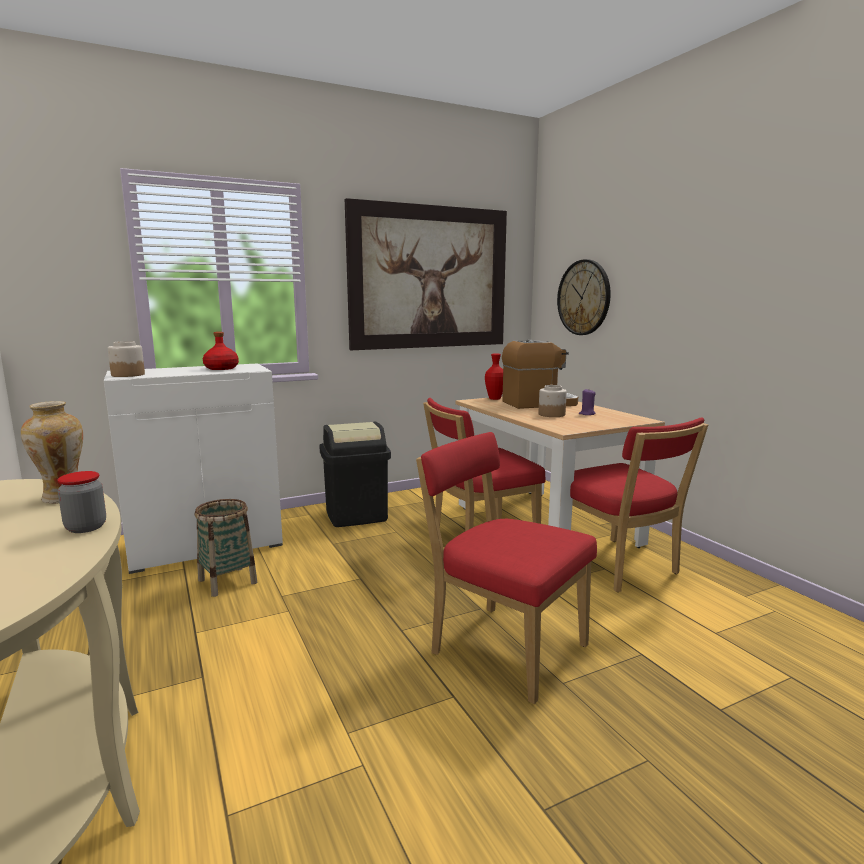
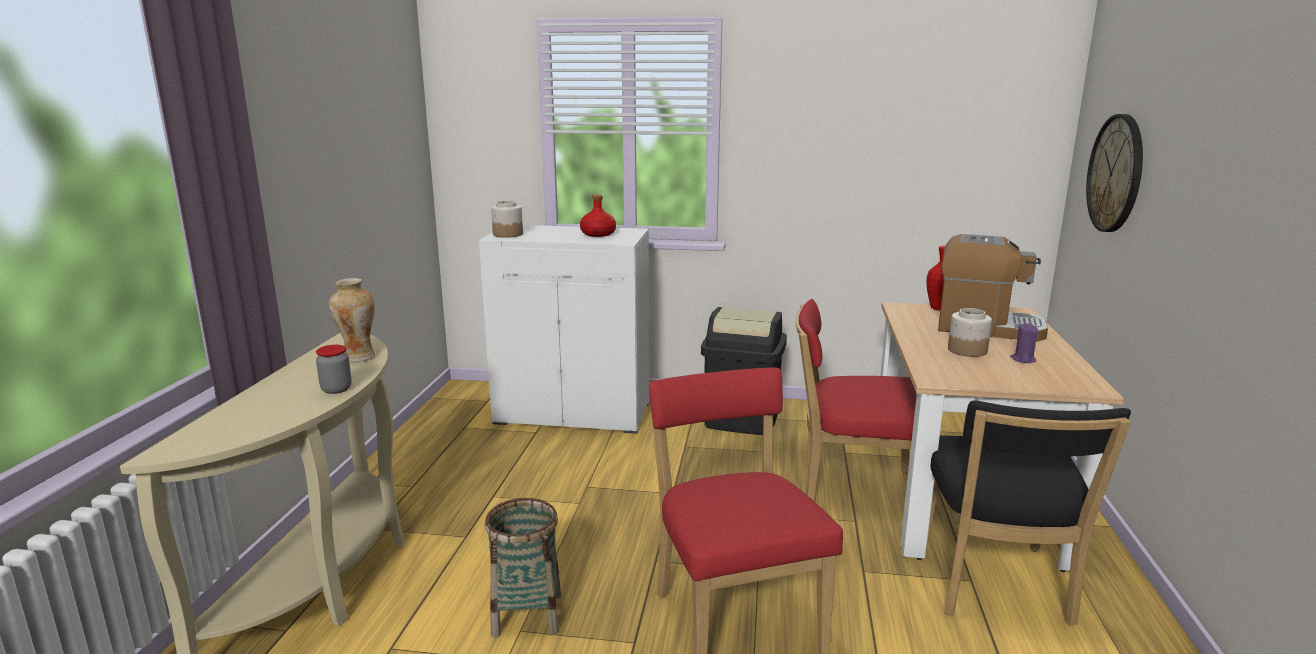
camera: 35 degrees right, 5 degrees up
basket [195,499,257,597] -> basket moved to [485,498,561,638]
picture [345,198,507,350] -> none
red chair [570,418,708,592] -> black chair [927,400,1131,626]

